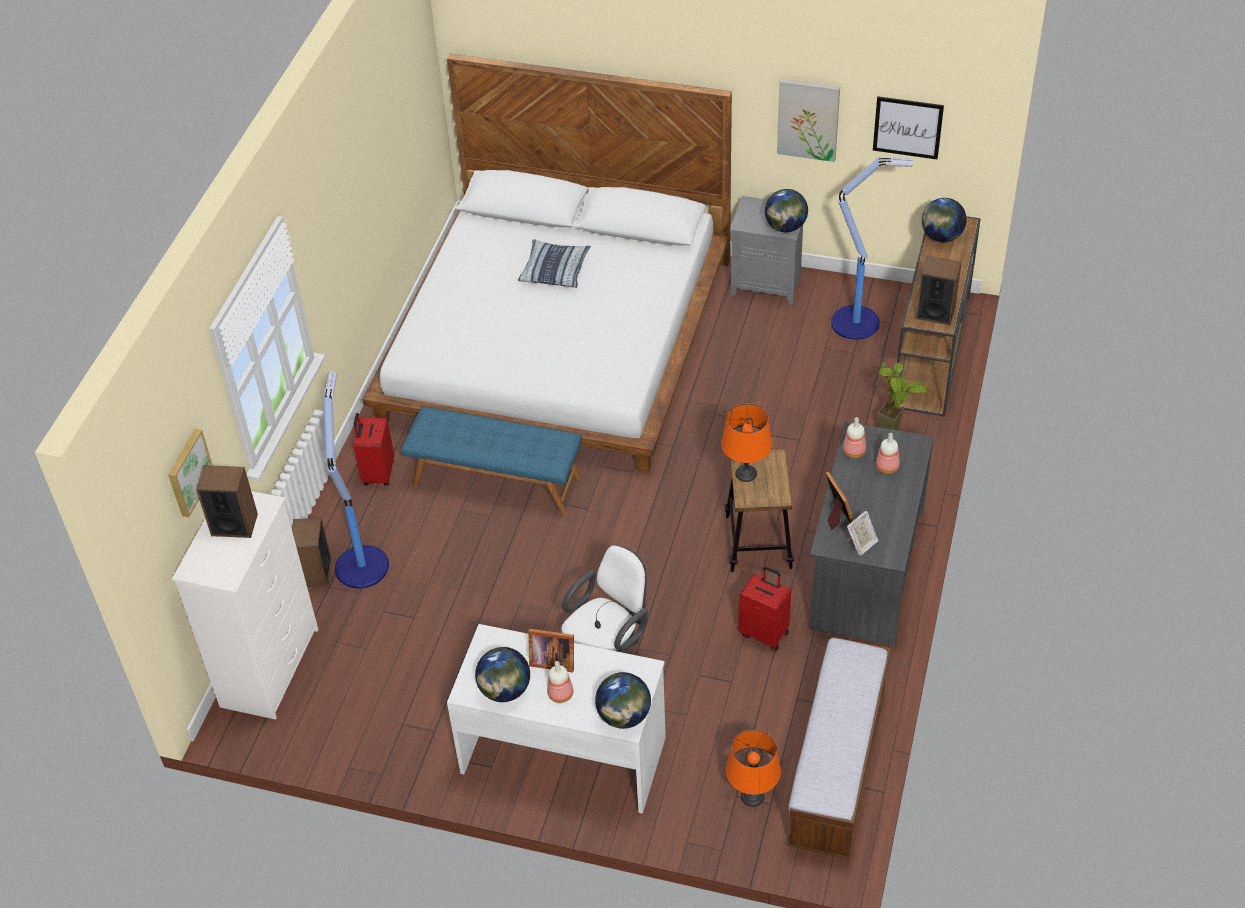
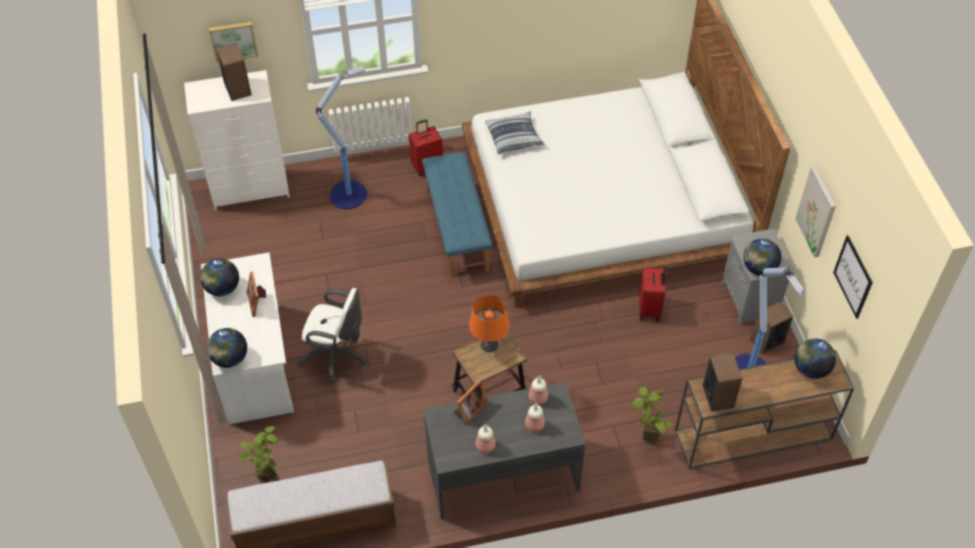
camera: 60 degrees right, 5 degrees up
speaker [292,518,331,587] -> speaker moved to [750,301,793,354]
pillow [518,239,591,288] -> pillow moved to [485,112,544,154]
bottle [547,661,573,703] -> bottle moved to [476,424,496,453]
orange table lamp [726,729,781,807] -> potted plant [237,426,279,484]
red suitcase [738,566,791,651] -> red suitcase moved to [639,266,666,321]
picture frame [847,511,879,556] -> none

